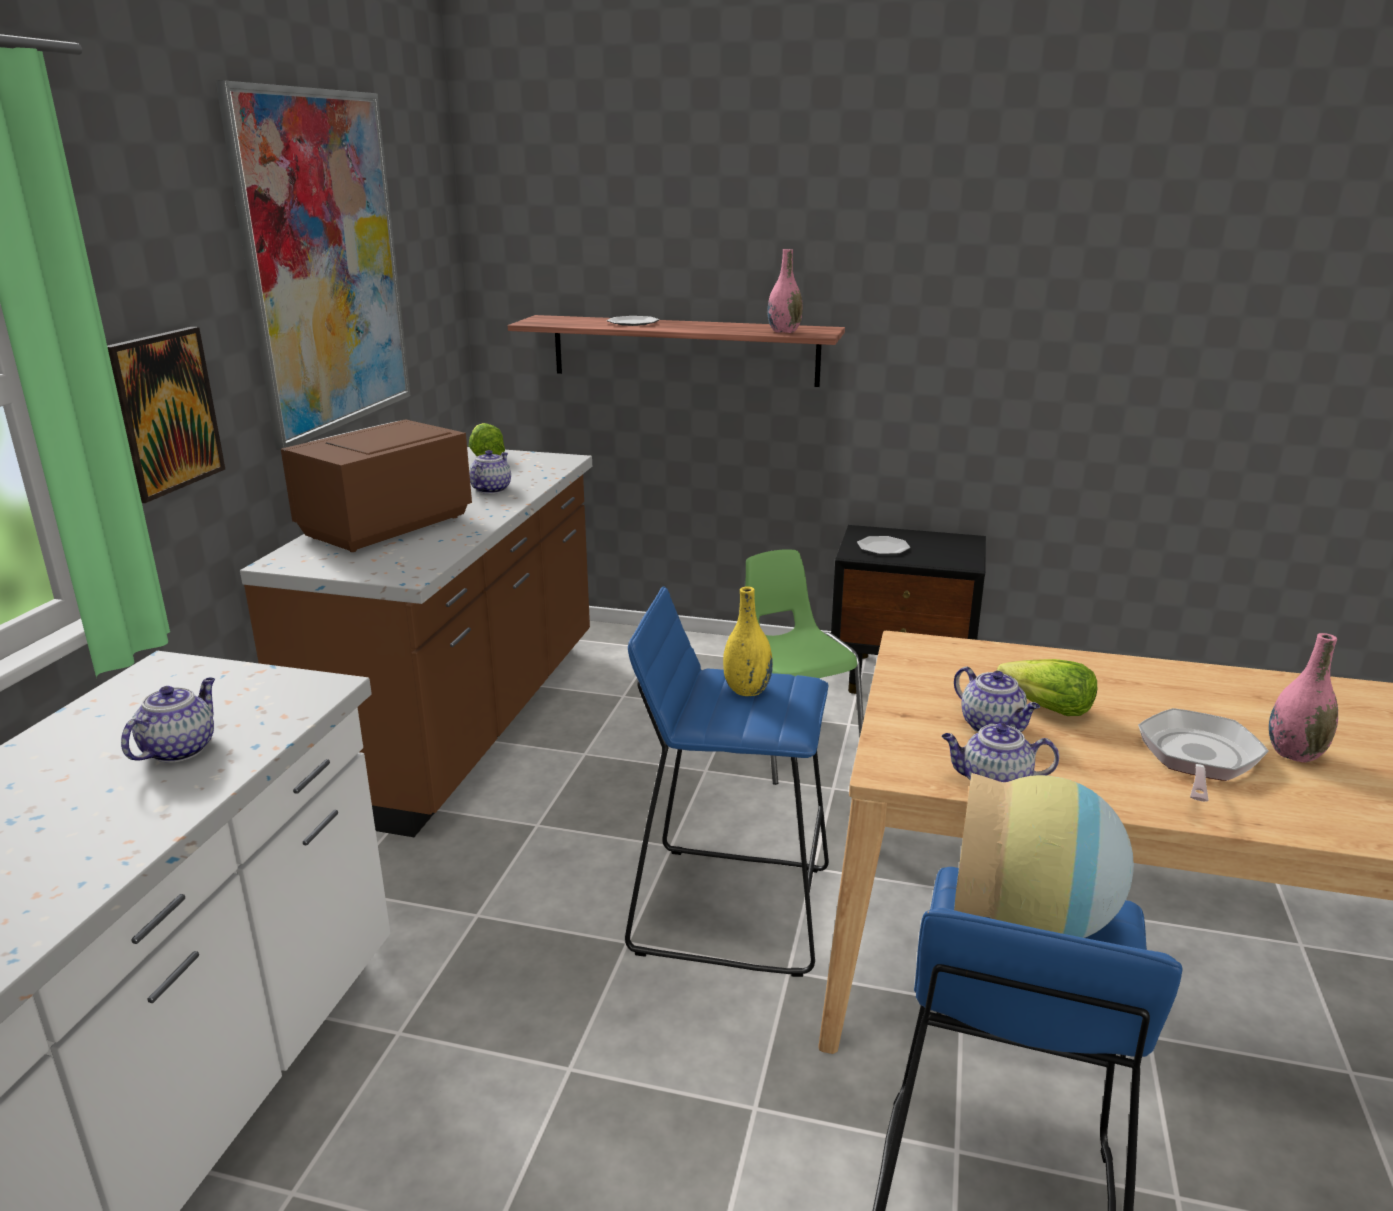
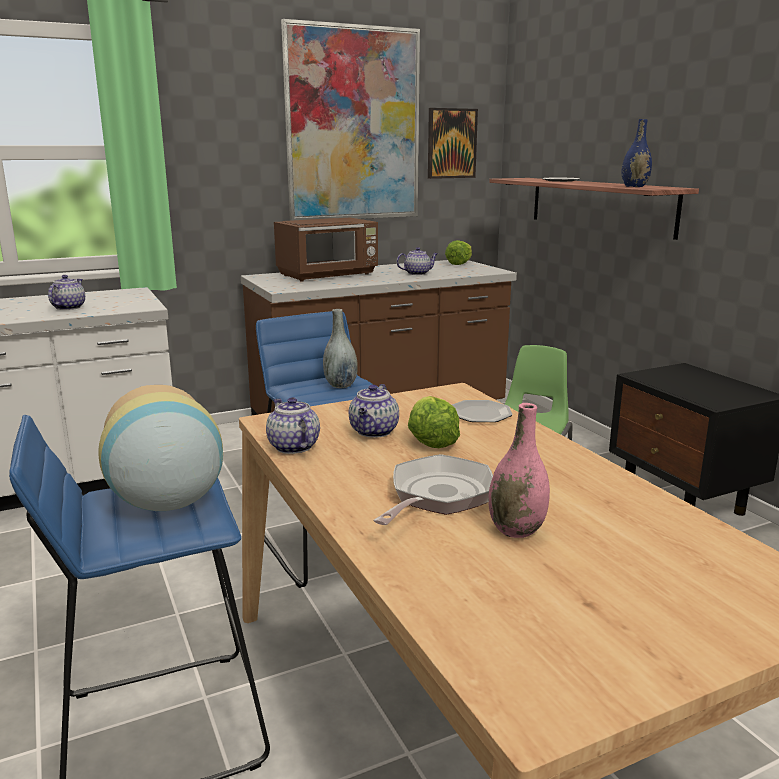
camera: 50 degrees right, 5 degrees down
picture [107,327,225,503] -> picture moved to [428,108,478,179]
teapot [121,678,215,762] -> teapot turned 60 degrees counterclockwise [48,275,85,310]
brown microwave [281,419,472,552] -> brown microwave turned 150 degrees clockwise [274,218,378,281]
yellow vase [723,587,773,696] -> grey vase [323,309,358,388]
pink vase [767,249,803,333] -> blue vase [622,119,652,187]
plate [857,536,910,555] -> plate moved to [452,400,513,422]
frying pan [1138,708,1269,802] -> frying pan turned 45 degrees counterclockwise [373,454,493,525]

